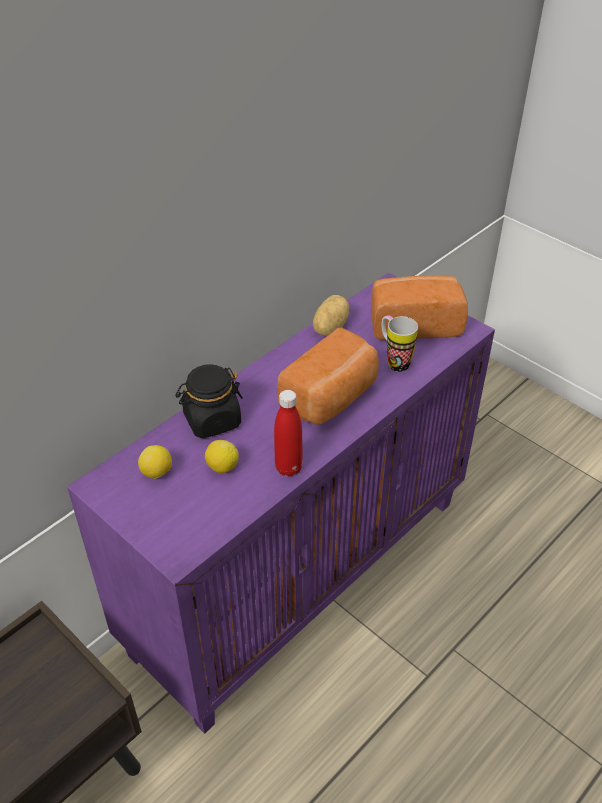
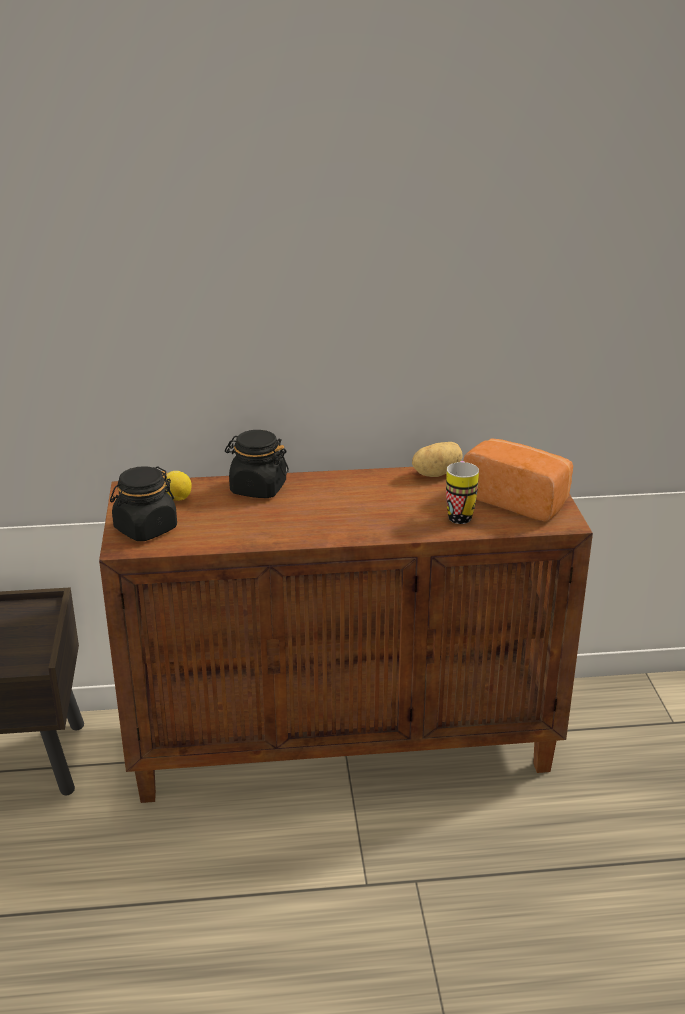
camera: 40 degrees right, 15 degrees down
purple cabinet [67,273,495,734] -> brown cabinet [99,467,593,803]
lemon [205,440,239,473] -> none
red bottle [274,390,302,477] -> none
bread [277,327,379,425] -> none
none -> black jar [110,466,177,541]

